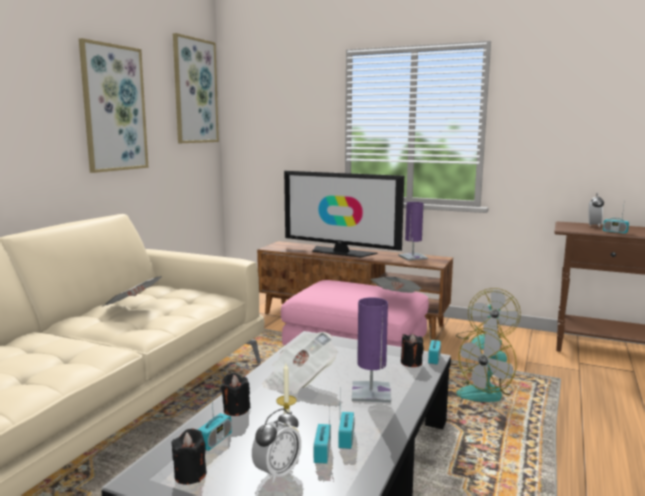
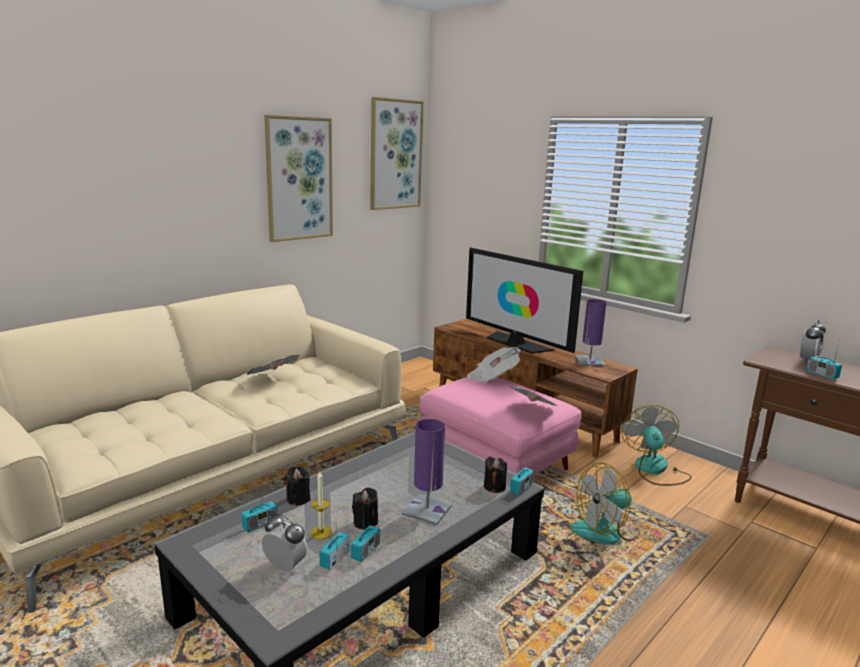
camera: 20 degrees right, 5 degrees up
black candle [171,429,207,485] -> black candle moved to [352,488,378,530]
alarm clock [252,408,301,483] -> alarm clock turned 120 degrees counterclockwise [262,514,307,571]
newspaper [263,332,337,394] -> newspaper moved to [467,347,521,383]
fan [456,288,521,350] -> fan turned 150 degrees clockwise [621,405,692,486]

